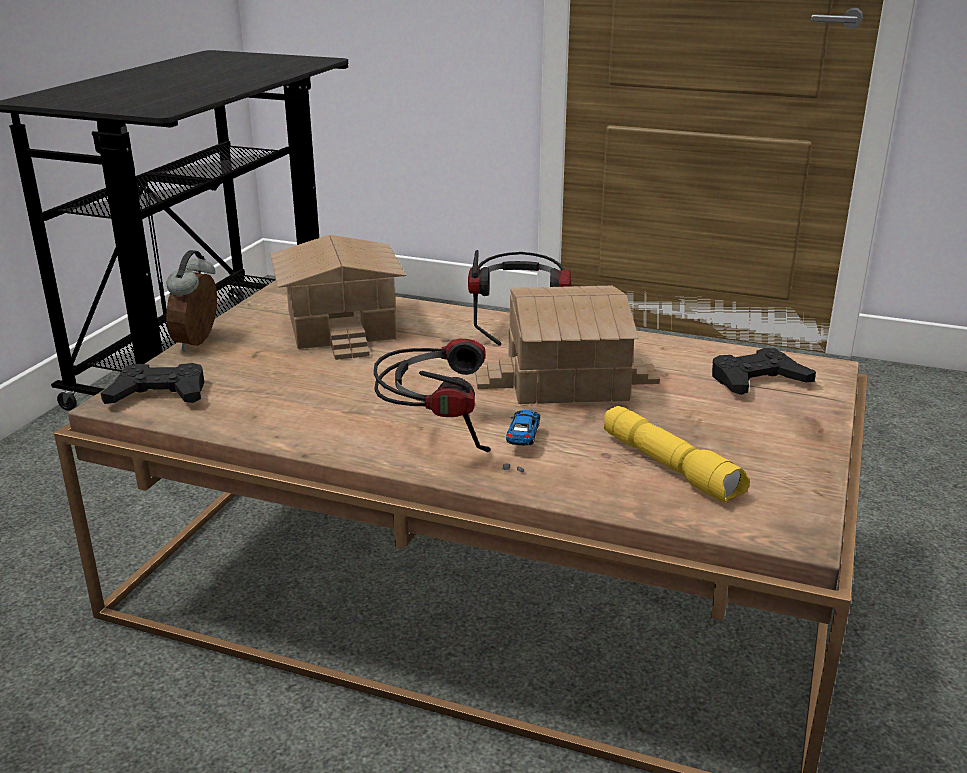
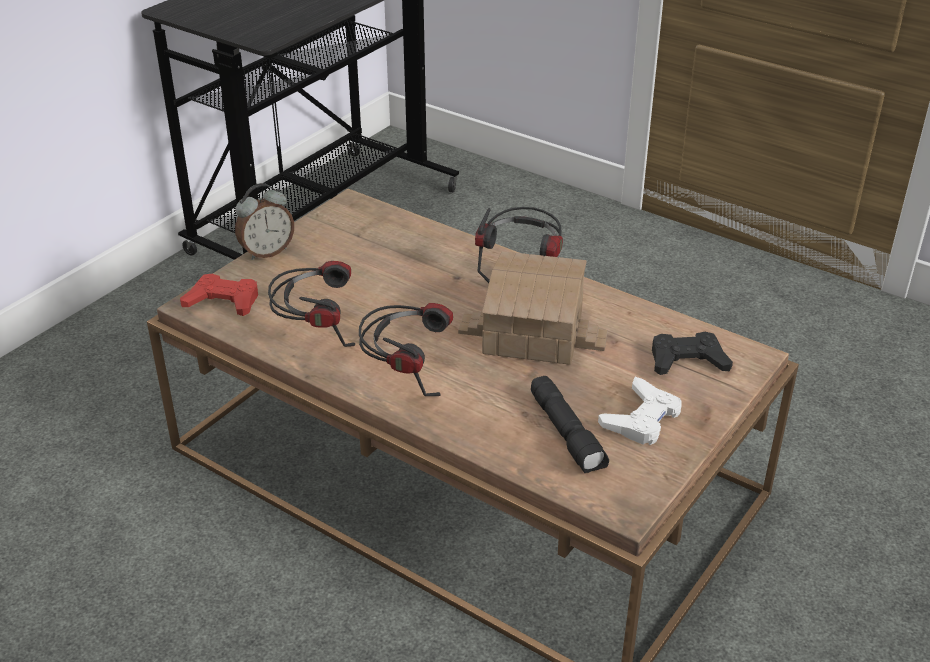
camera: 15 degrees right, 10 degrees up
black game controller [101,363,204,404] -> red game controller [180,274,258,316]
alarm clock [166,250,217,351] -> alarm clock turned 150 degrees counterclockwise [235,183,294,260]
toy house [270,235,406,360] -> none
toy car [502,410,540,472] -> none
yellow flashlight [604,406,750,503] -> black flashlight [531,376,609,473]
none -> headphones [268,261,355,347]
none -> white game controller [598,377,682,445]

